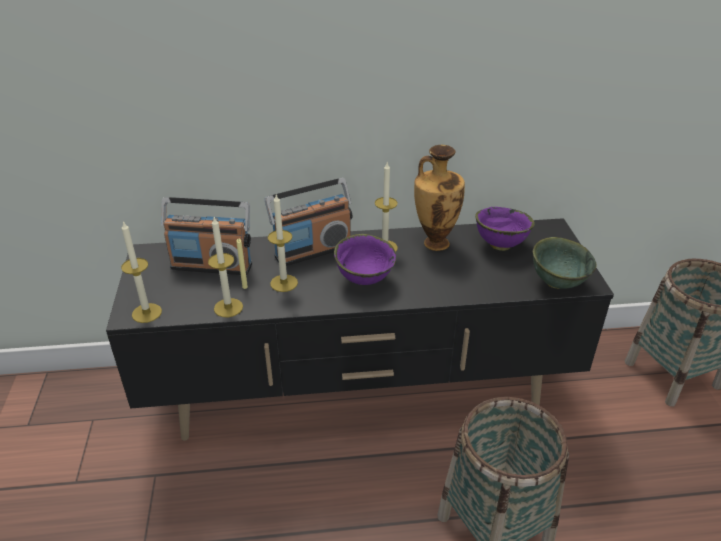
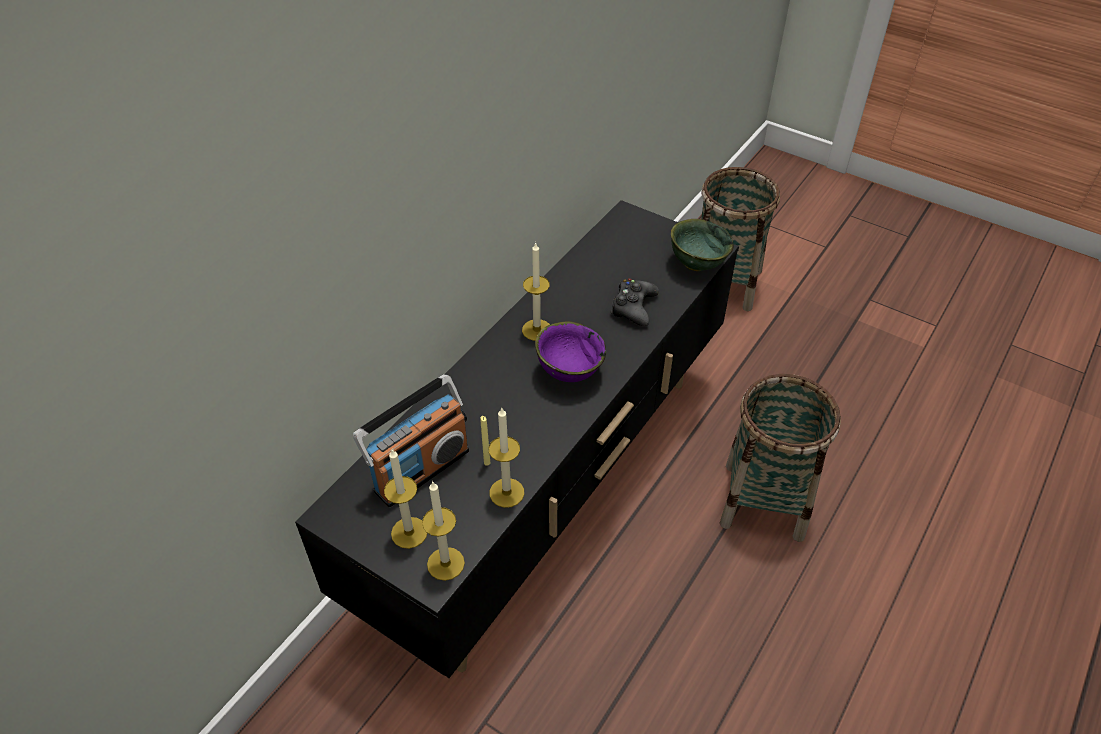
camera: 50 degrees left, 10 degrees up
radio [265,178,353,266] -> none
candle [268,195,298,292] -> candle moved to [384,449,427,549]
vase [414,144,465,251] -> none
purple bowl [475,207,535,251] -> none
none -> black game controller [610,279,659,326]

